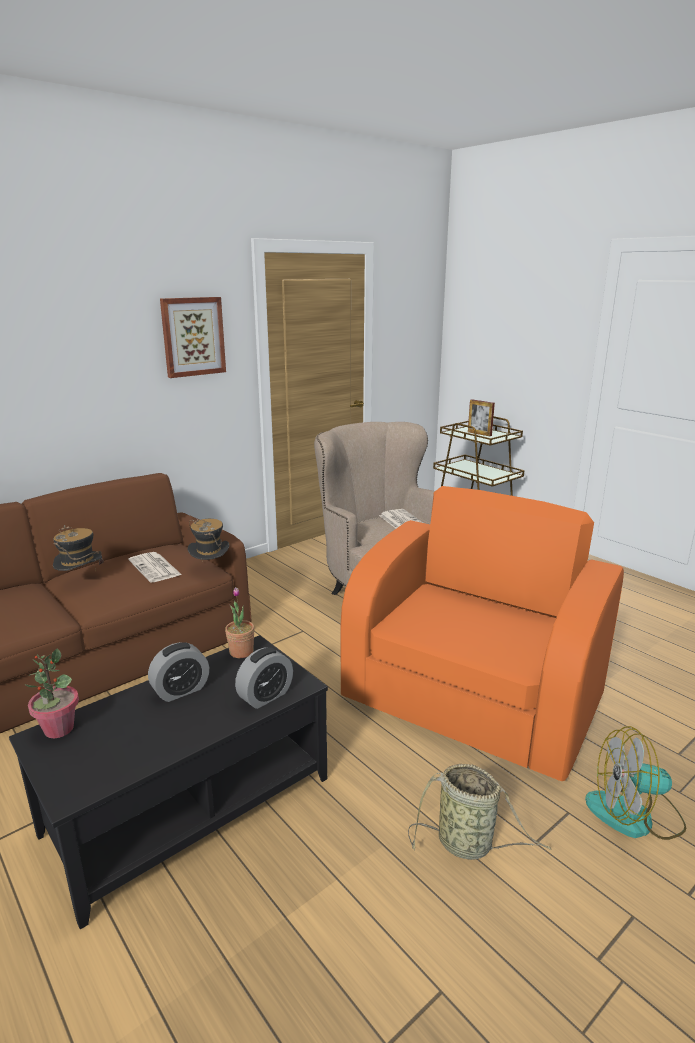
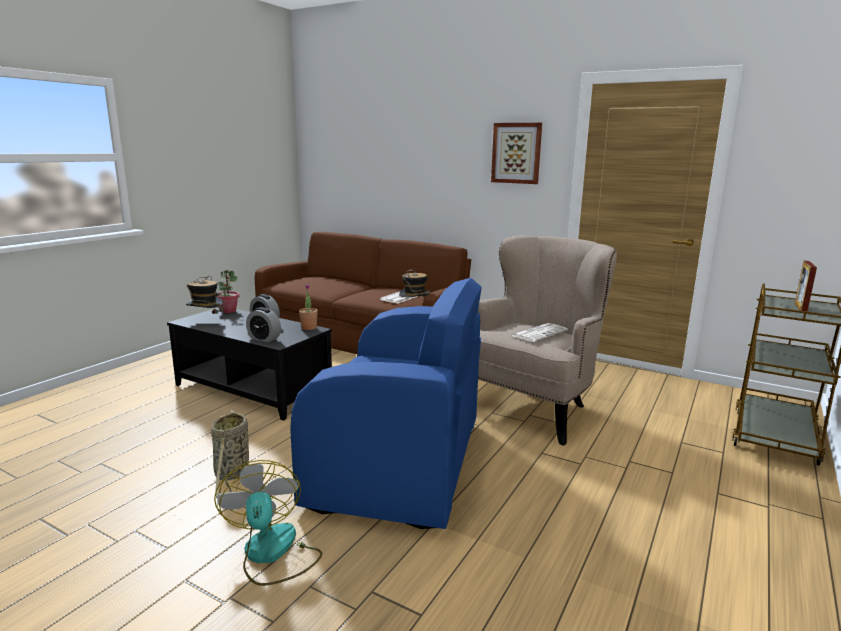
camera: 70 degrees right, 5 degrees down
hat [53,525,104,571] -> hat moved to [186,276,225,321]
orange armchair [340,486,624,781] -> blue armchair [290,278,482,529]

